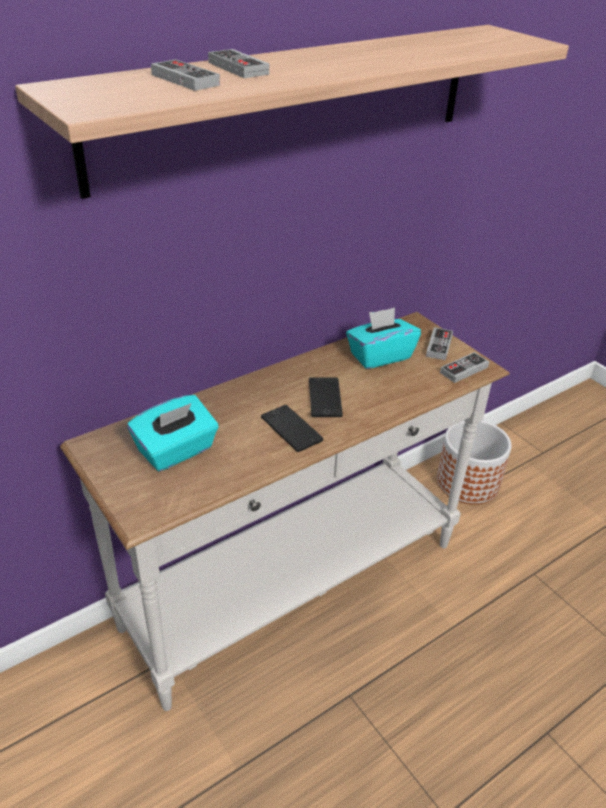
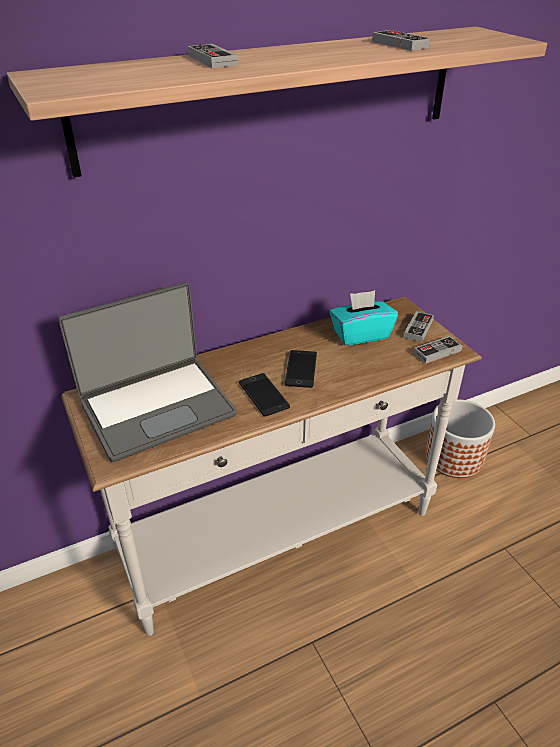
camera: 10 degrees right, 0 degrees up
turquoise tissue box [127,395,219,471] -> laptop [58,282,237,462]
game controller [151,59,220,91] -> game controller moved to [372,30,430,51]

